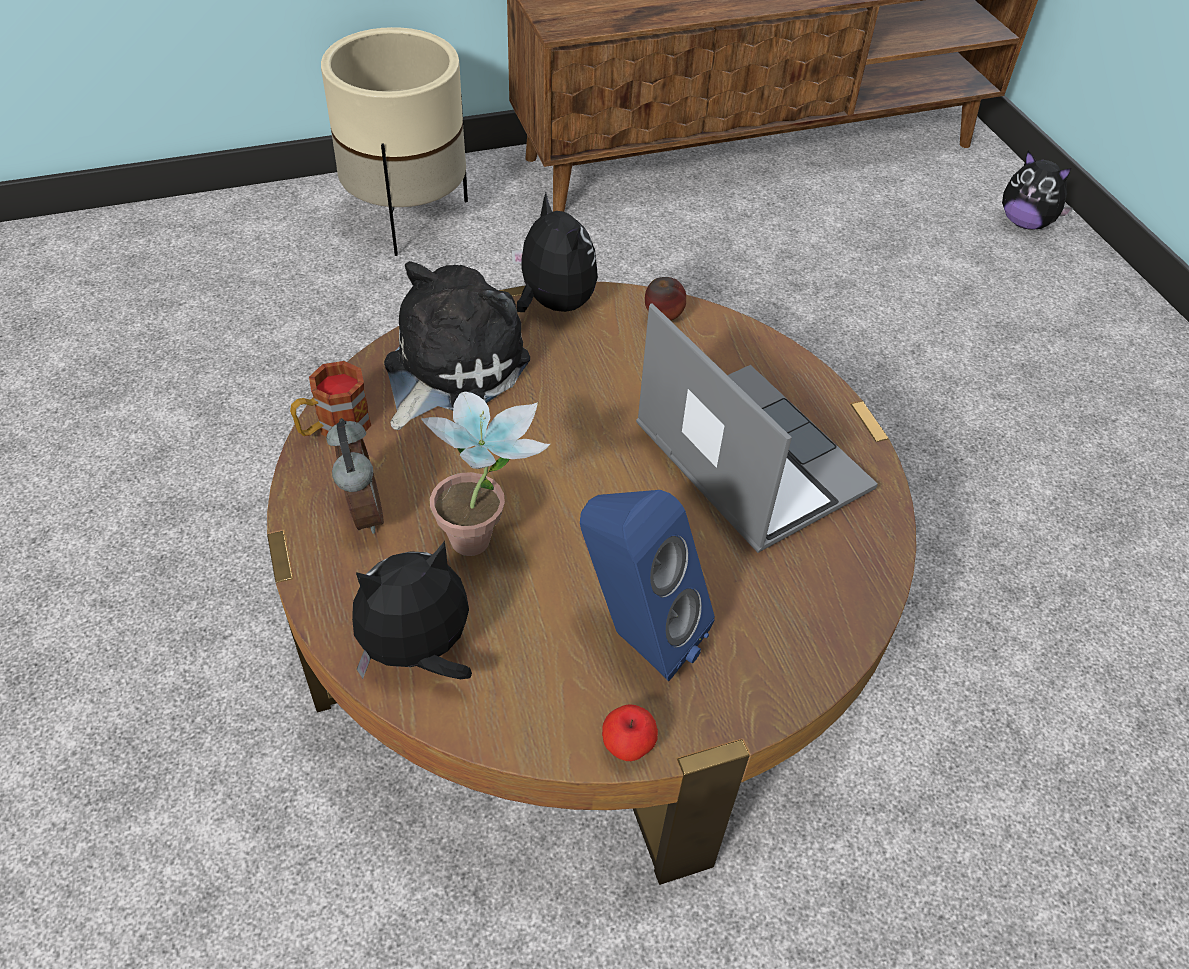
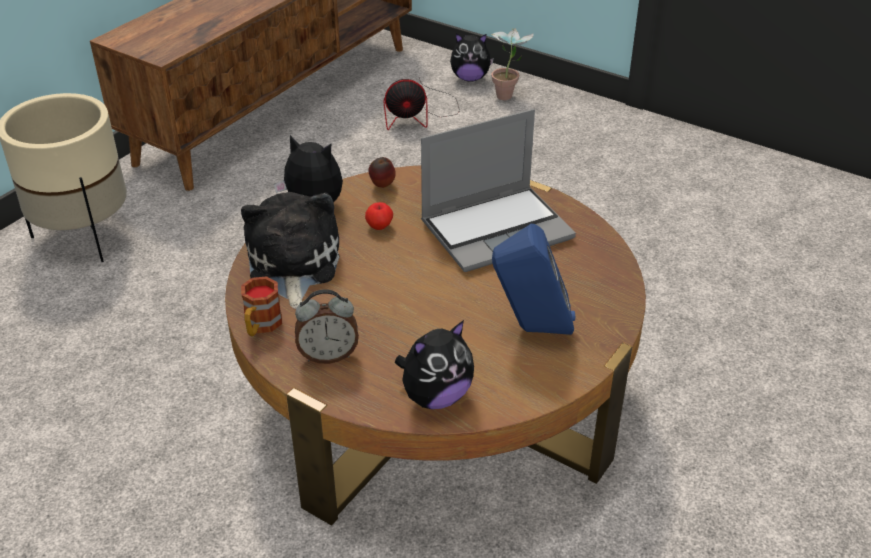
camera: 35 degrees left, 10 degrees down
alarm clock [327,418,384,534] -> alarm clock turned 135 degrees clockwise [295,289,359,364]
plush toy [352,541,472,679] -> plush toy turned 150 degrees counterclockwise [395,320,474,409]
potted plant [421,392,550,556] -> potted plant moved to [491,28,534,100]
apple [602,704,658,761] -> apple moved to [365,202,393,230]
laptop [636,303,878,553] -> laptop turned 135 degrees clockwise [421,109,576,272]
none -> fan [383,77,460,130]

